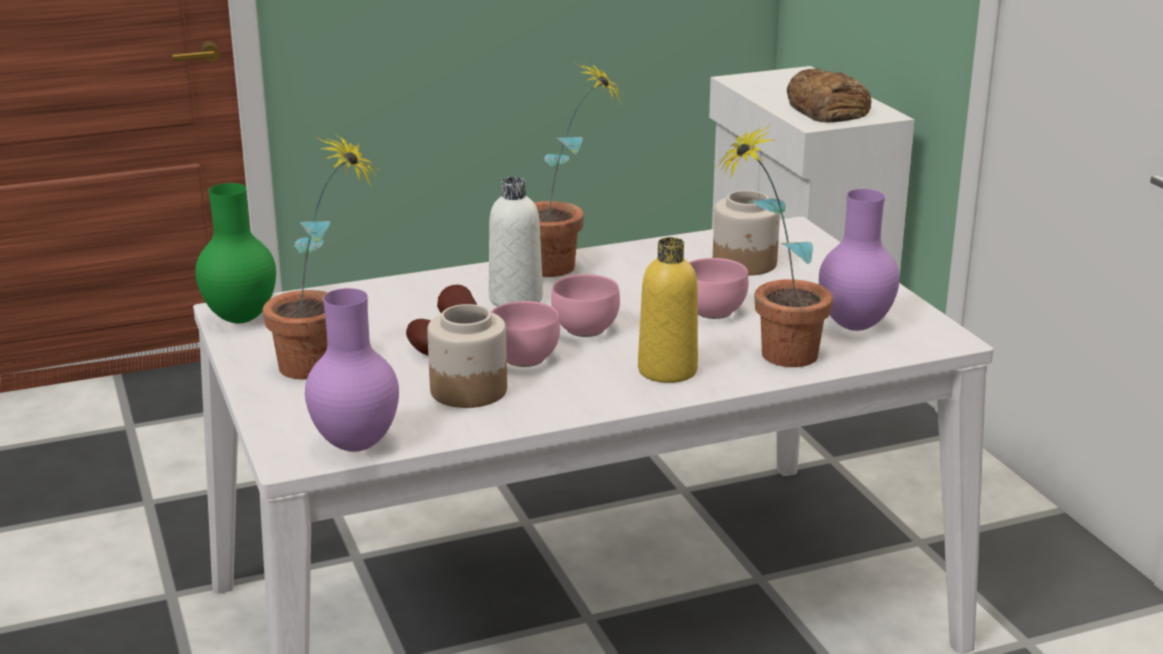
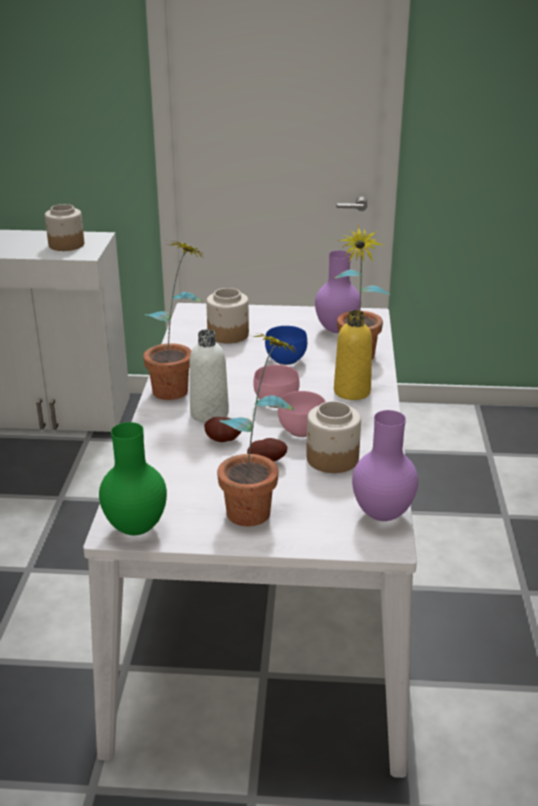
camera: 65 degrees left, 5 degrees up
pink bowl [689,258,748,319] -> blue bowl [265,326,307,365]
bread [787,68,871,123] -> jar [45,204,84,251]

